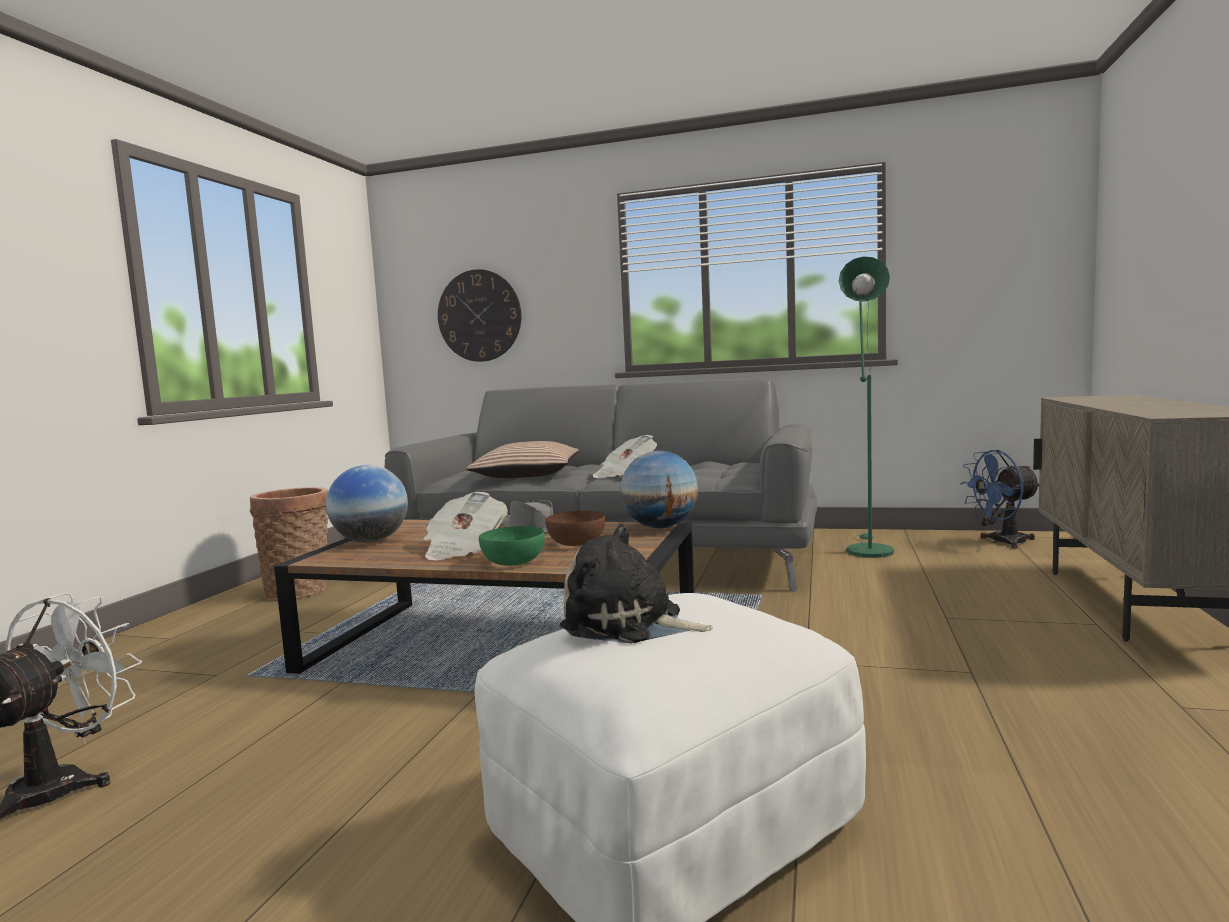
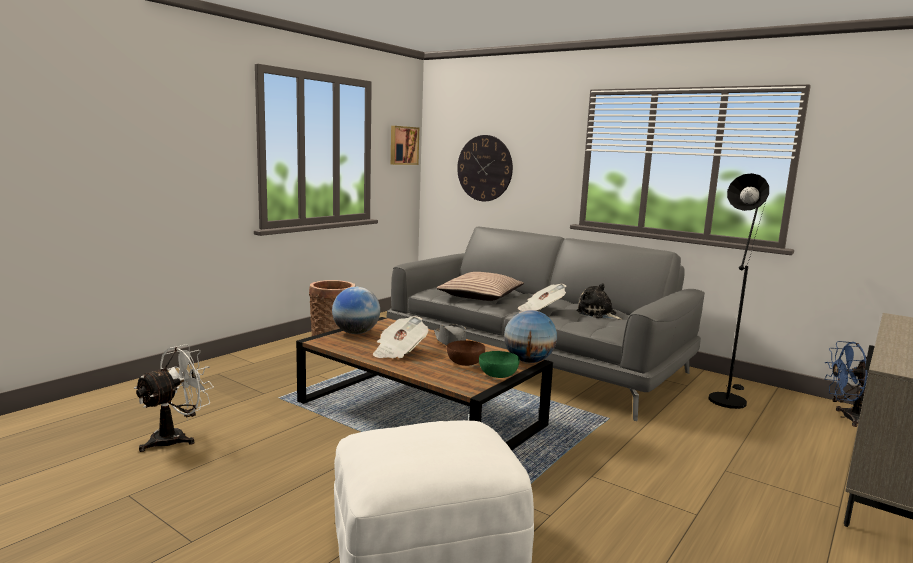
camera: 20 degrees right, 5 degrees up
green bowl [479,526,545,566] -> green bowl moved to [479,351,520,378]
plush toy [559,523,713,644] -> plush toy moved to [576,283,623,320]
green floor lamp [839,256,894,558] -> black floor lamp [709,173,769,409]
none -> picture [391,126,419,165]

